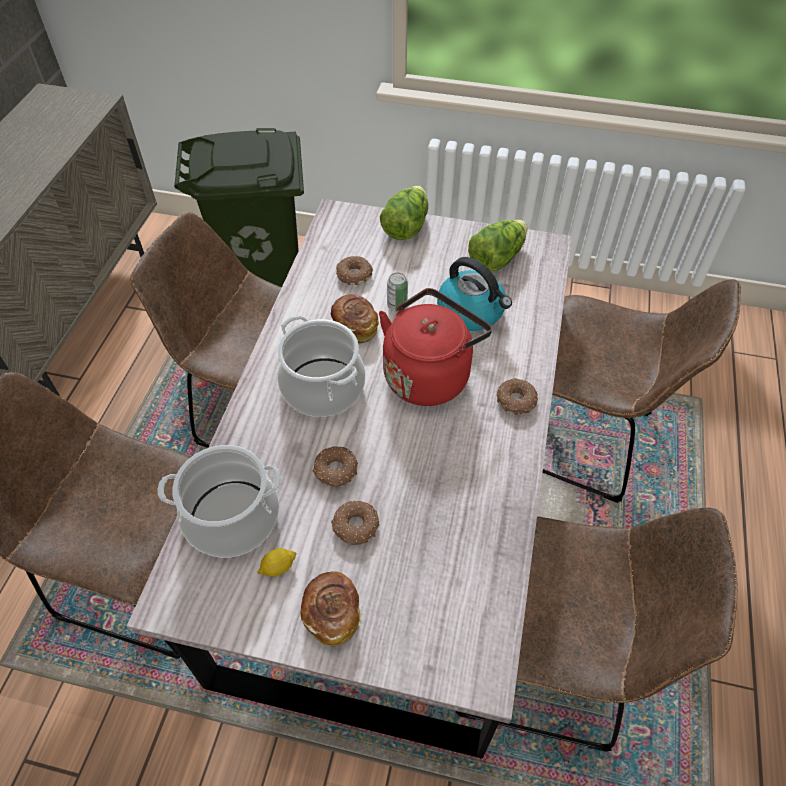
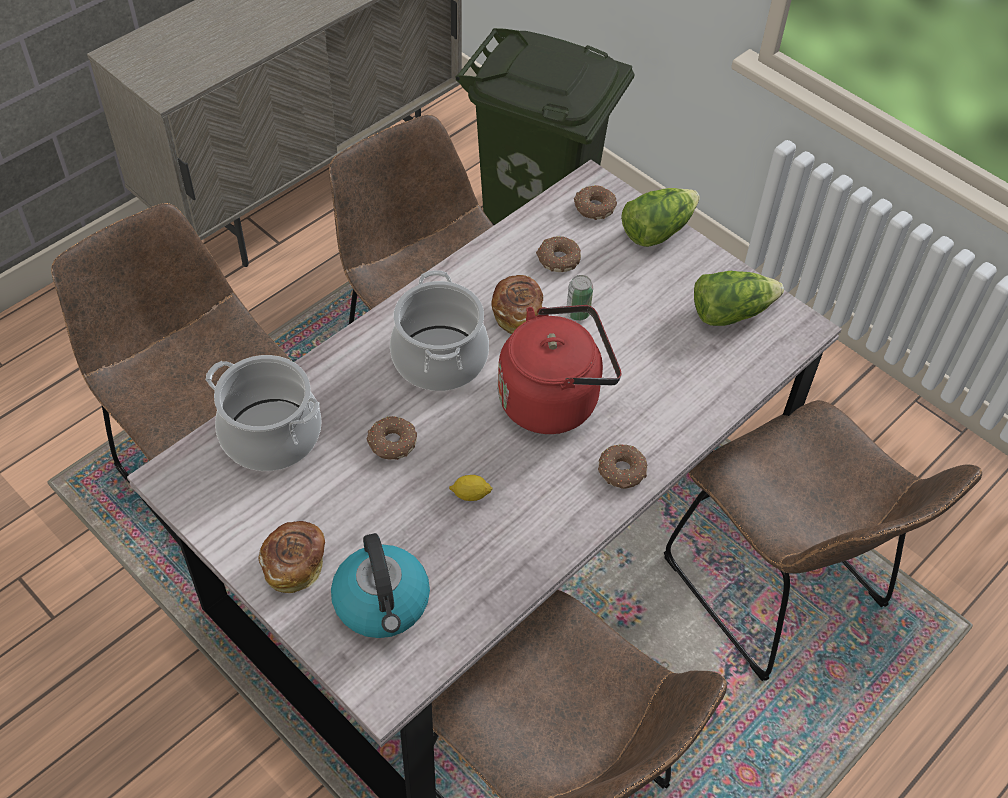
camera: 30 degrees right, 0 degrees up
lemon [258,548,296,577] -> lemon moved to [449,475,493,501]
donut [331,501,379,545] -> donut moved to [574,185,617,220]
kettle [437,257,512,331] -> kettle moved to [331,533,430,638]

